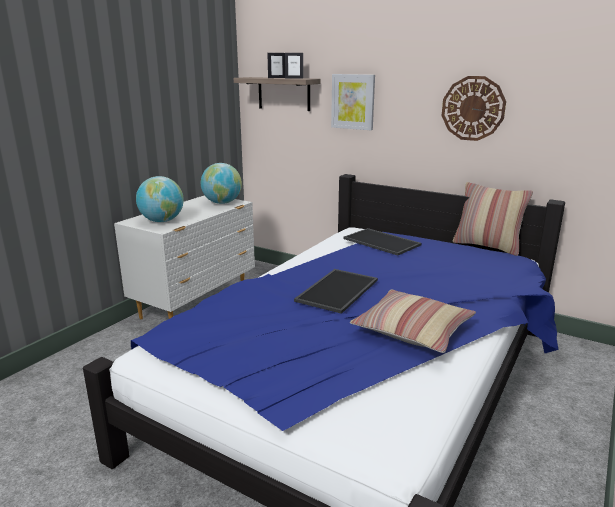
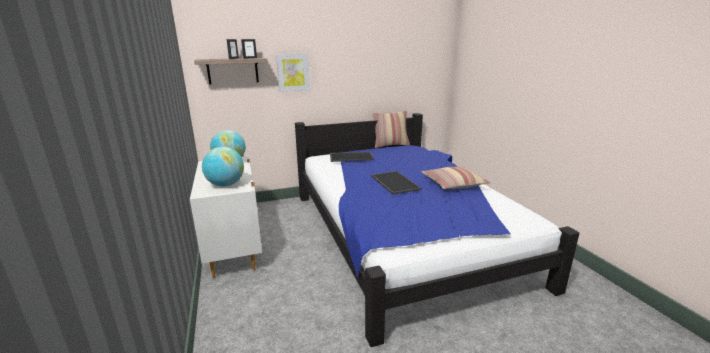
camera: 50 degrees left, 0 degrees up
wall clock [442,76,506,141] -> none

